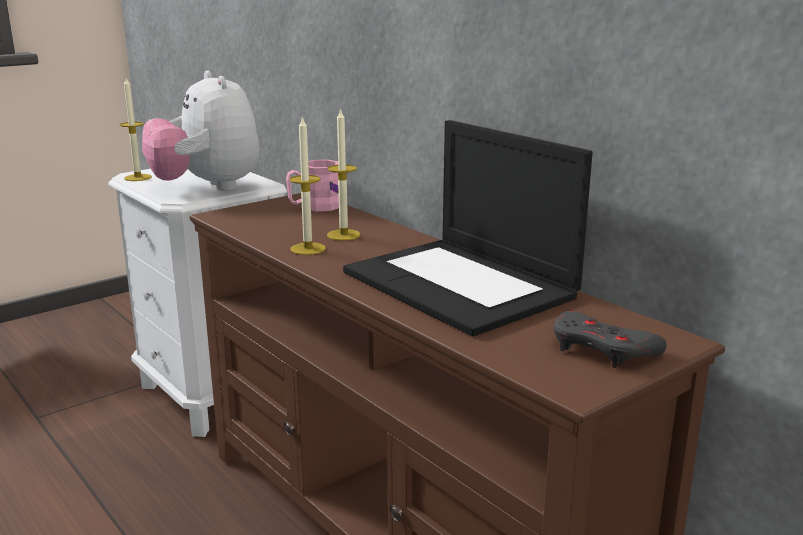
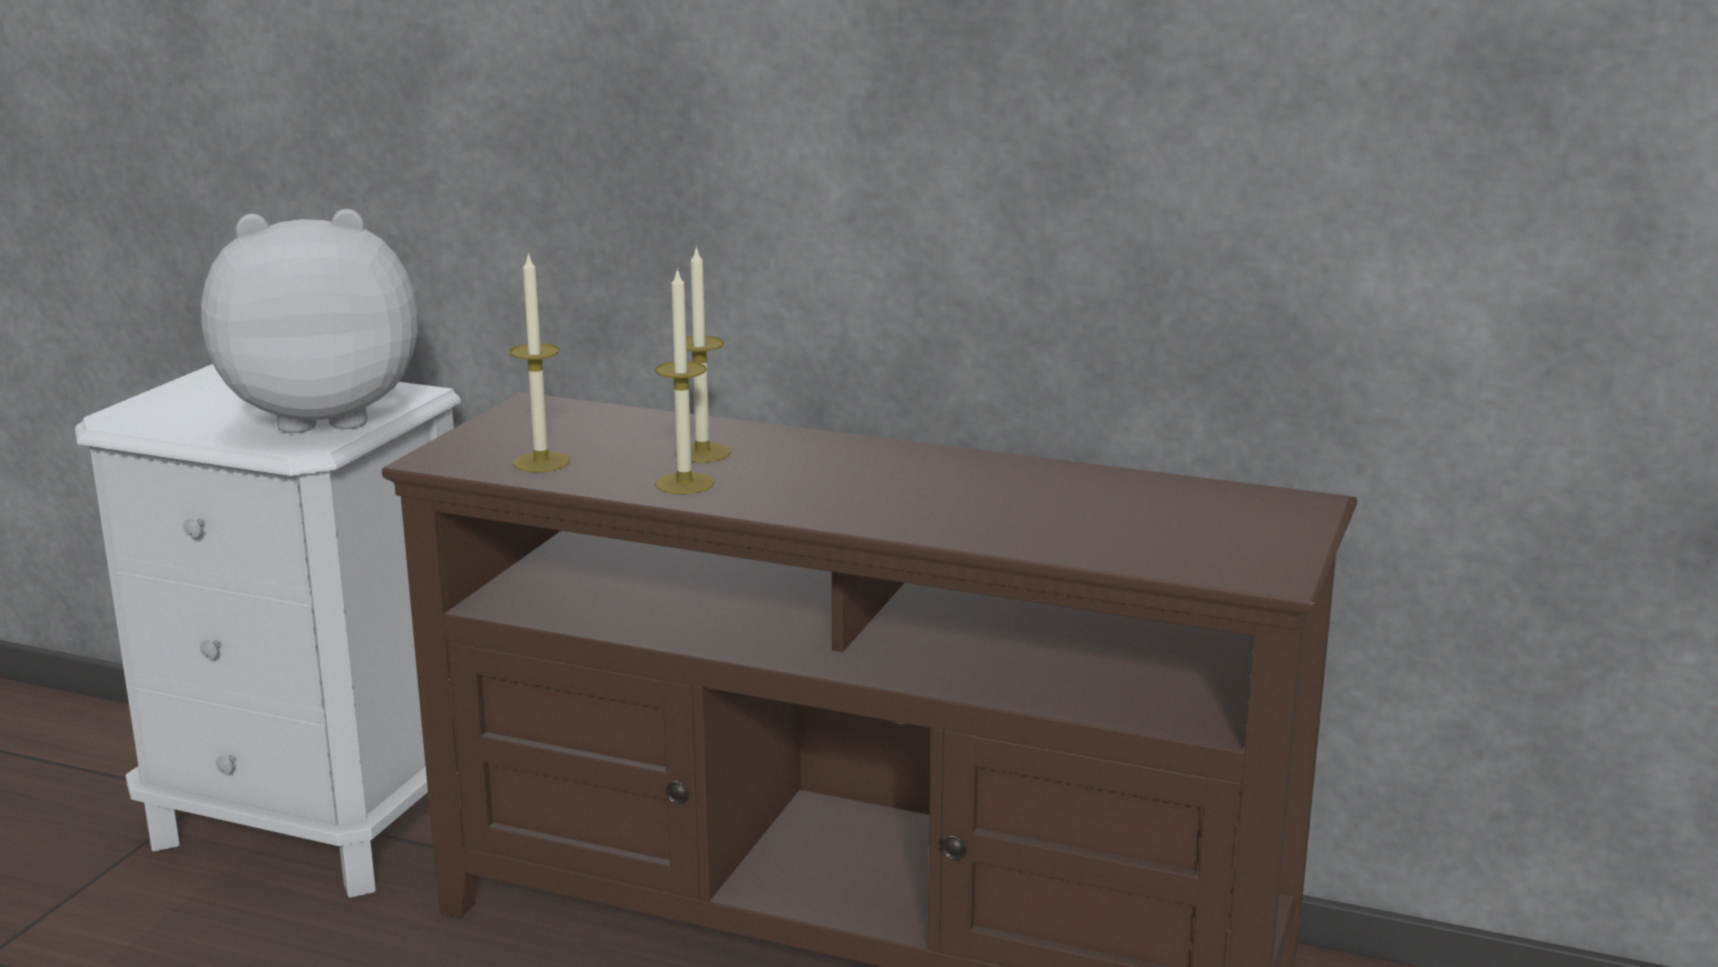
camera: 30 degrees left, 0 degrees up
candle [120,78,152,181] -> candle moved to [509,252,570,472]
plush toy [142,71,260,191] -> plush toy turned 135 degrees clockwise [201,209,418,433]
pink mug [286,159,339,211] -> none
laptop [343,120,593,336] -> none
grey game controller [554,311,667,368] -> none

